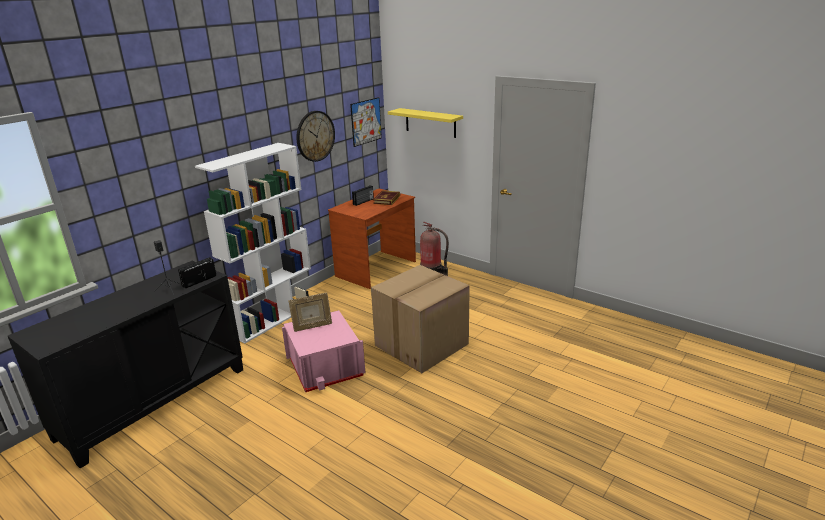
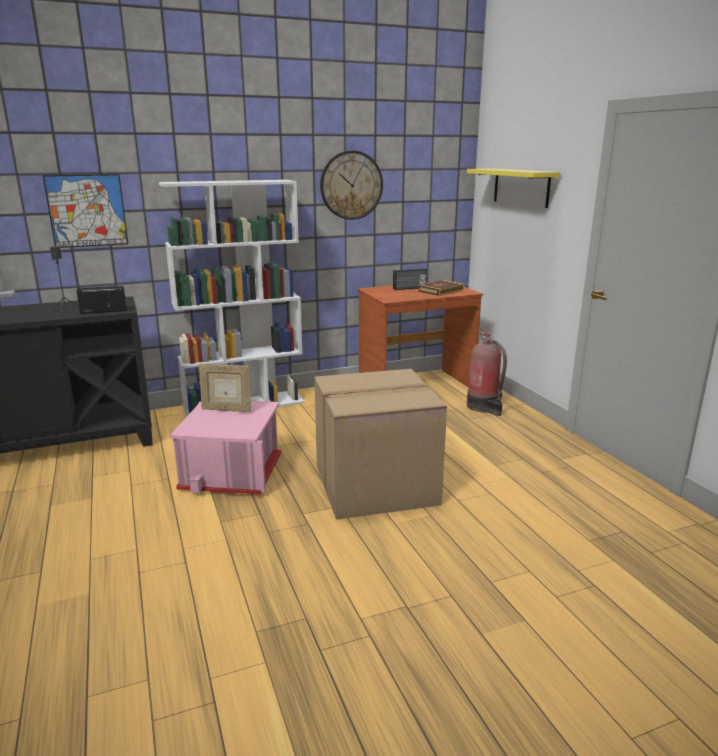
camera: 30 degrees right, 5 degrees down
picture [350,97,382,147] -> picture moved to [43,174,128,248]

